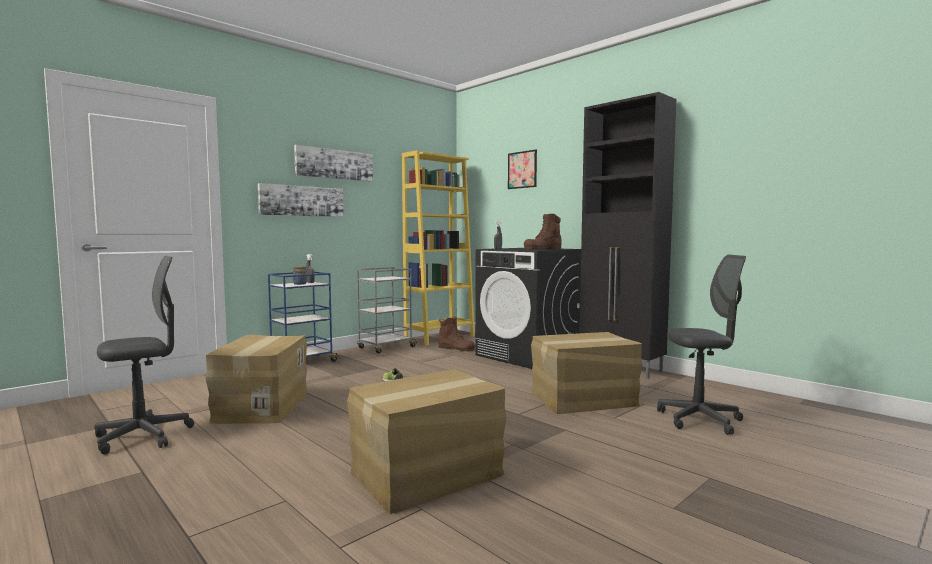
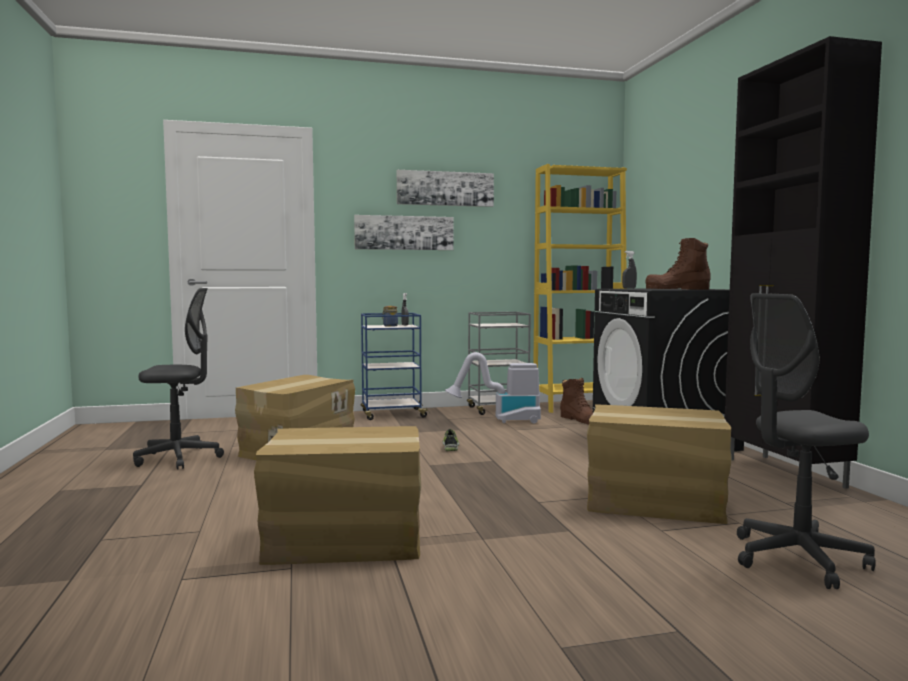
camera: 30 degrees right, 0 degrees up
picture [508,150,537,189] -> none
grey office chair [657,255,746,435] -> grey office chair turned 135 degrees clockwise [737,293,876,589]
none -> vacuum cleaner [445,352,541,423]

